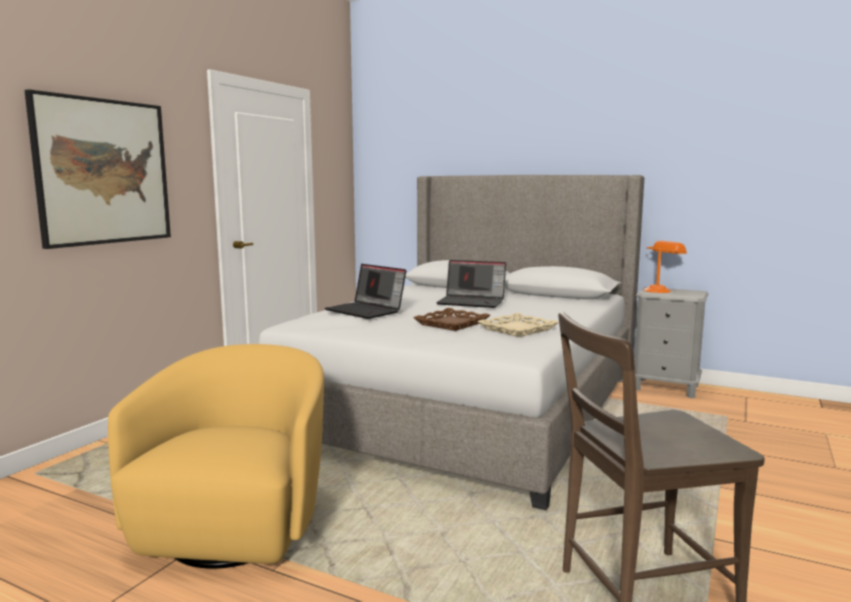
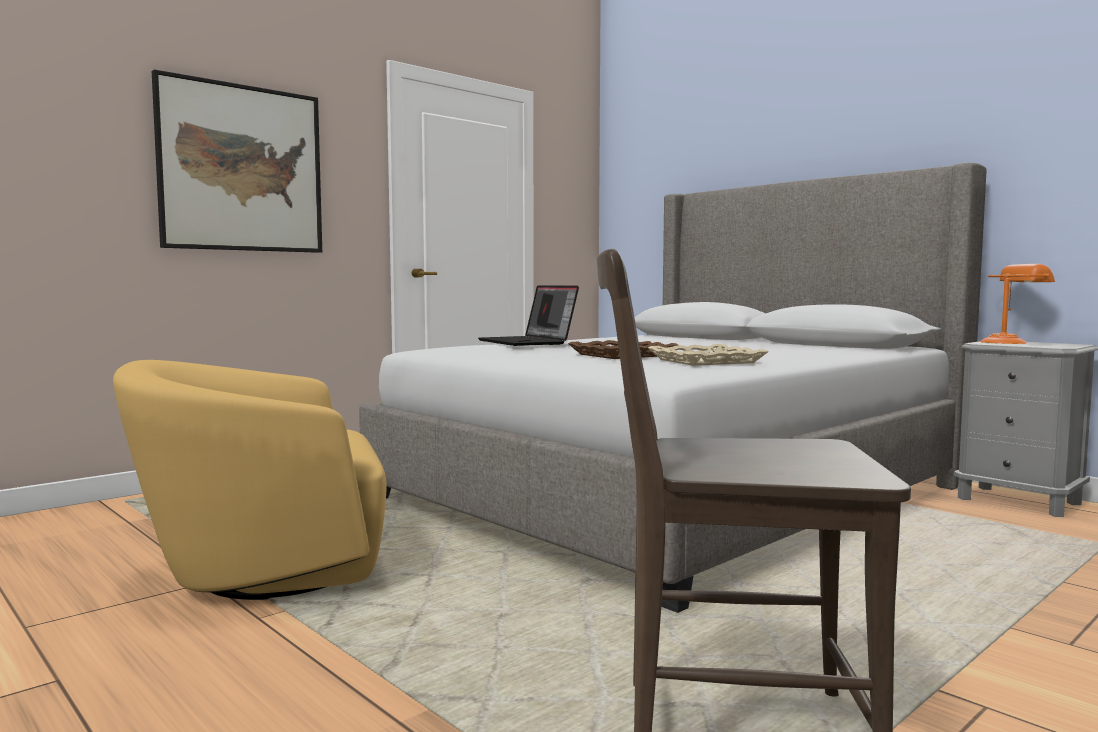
camera: 20 degrees right, 5 degrees down
yellow armchair [108,344,324,569] -> yellow armchair turned 135 degrees counterclockwise [113,360,386,600]
laptop [436,260,506,308] -> none

